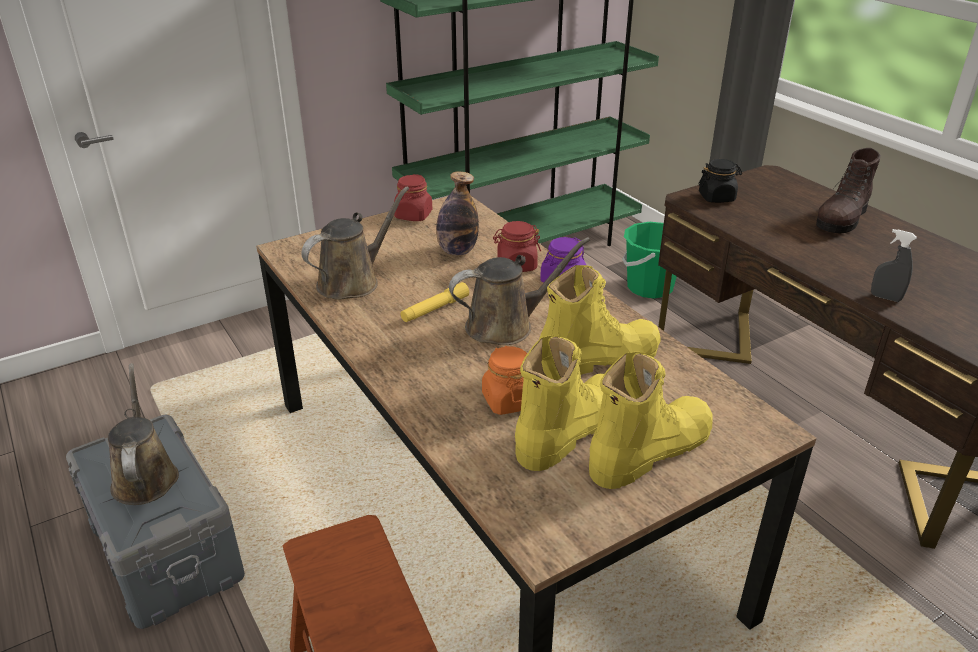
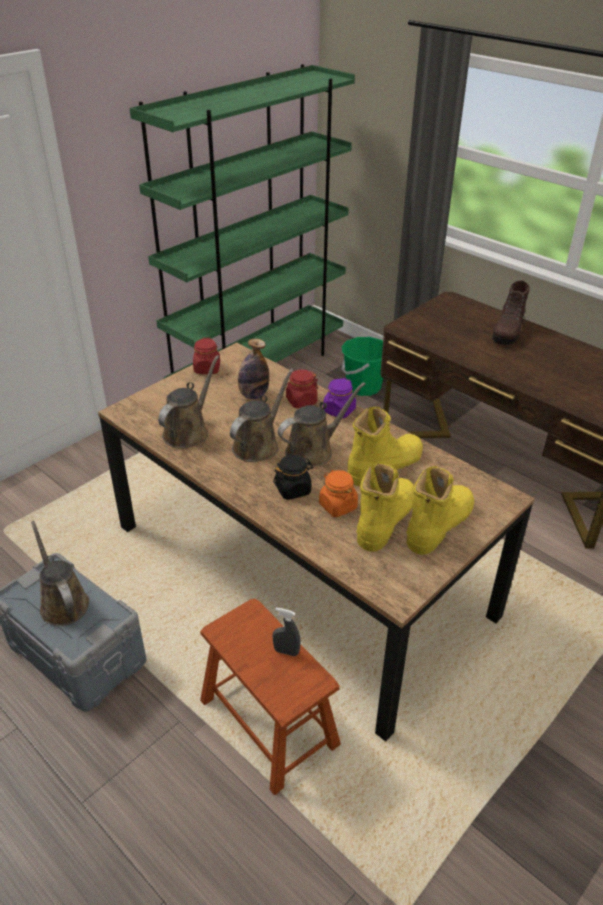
camera: 15 degrees left, 5 degrees up
yellow flashlight [401,282,469,322] -> brown watering can [230,368,294,462]
black jar [698,159,742,203] -> black jar moved to [273,454,314,500]
grey spray bottle [871,229,917,302] -> grey spray bottle moved to [272,607,301,656]

